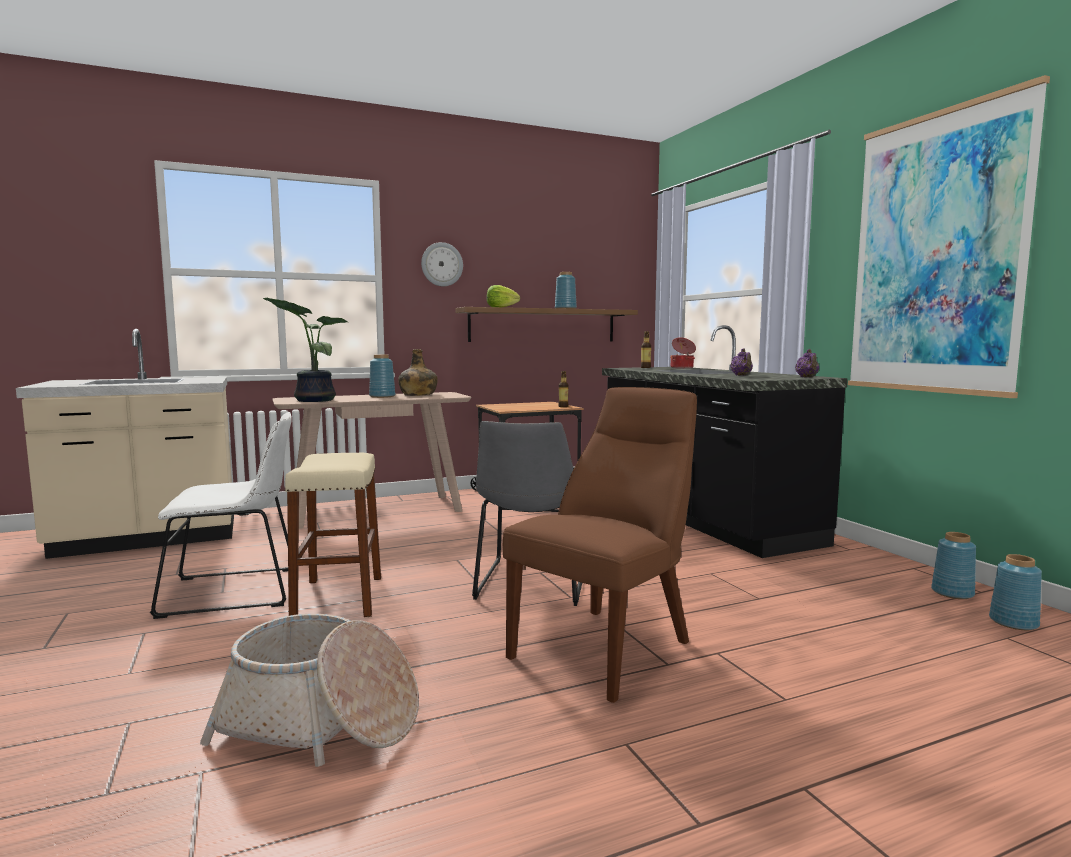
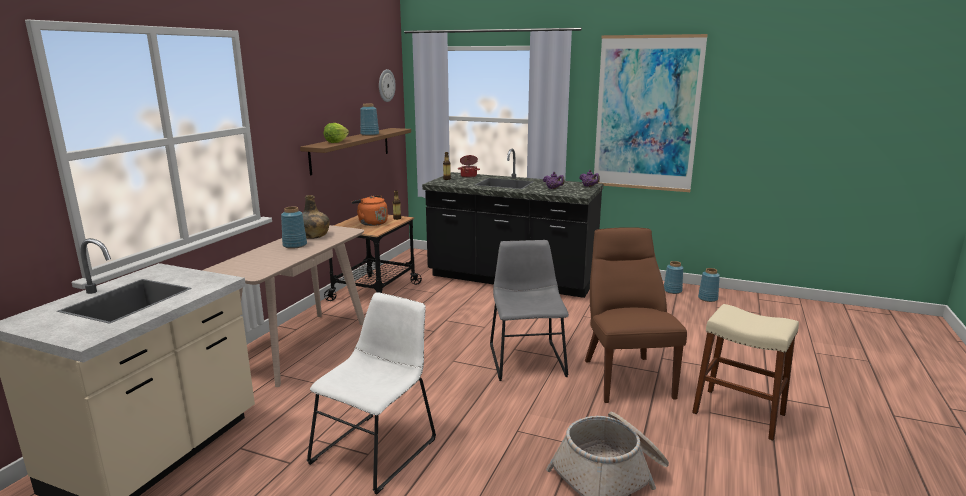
camera: 45 degrees left, 10 degrees up
potted plant [262,298,348,402] -> none
beige stool [285,453,381,617] -> beige stool moved to [692,304,799,441]
wall clock [421,242,463,286] -> wall clock moved to [379,69,396,102]
grey chair [472,421,582,606] -> grey chair turned 150 degrees counterclockwise [490,240,569,381]
none -> orange kettle [352,195,388,226]

